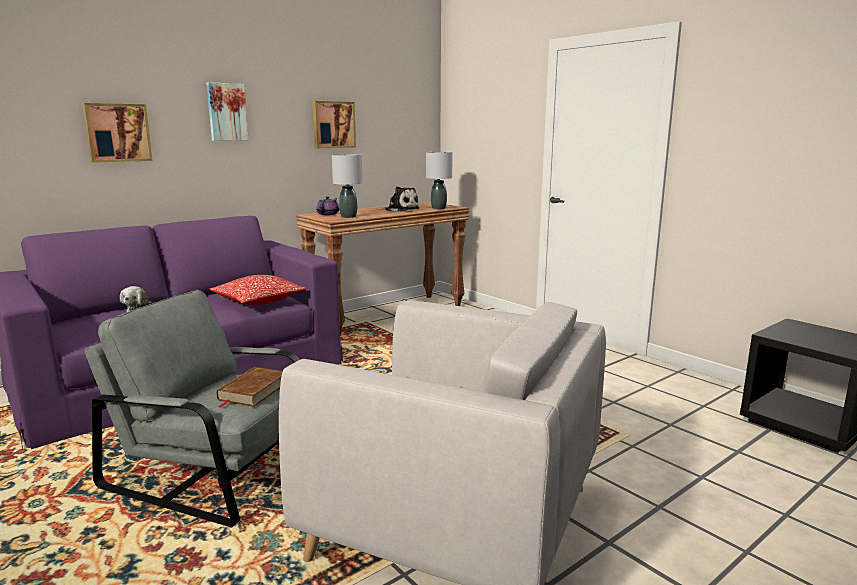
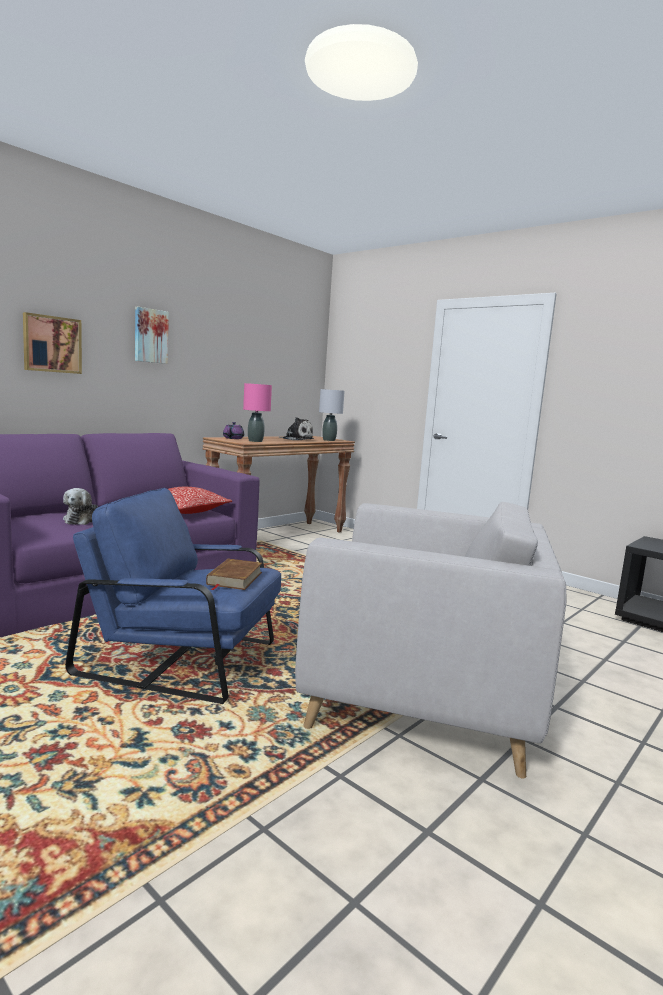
camera: 10 degrees left, 5 degrees down
grey armchair [85,289,300,528] -> blue armchair [65,488,281,704]
picture [312,101,356,148] -> none
grey table lamp [332,154,362,218] -> pink table lamp [243,383,272,442]

